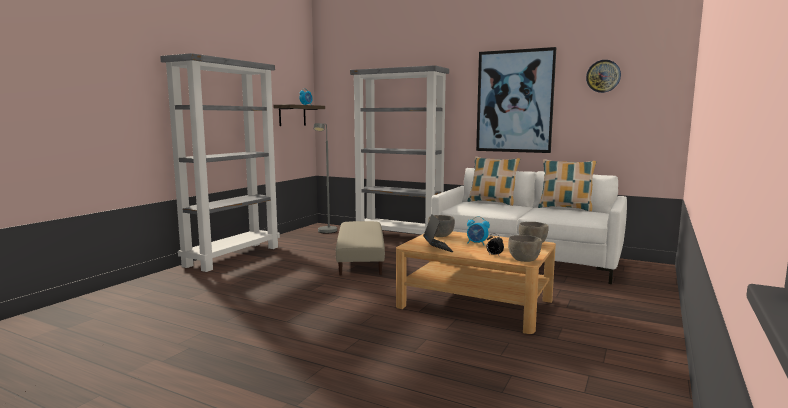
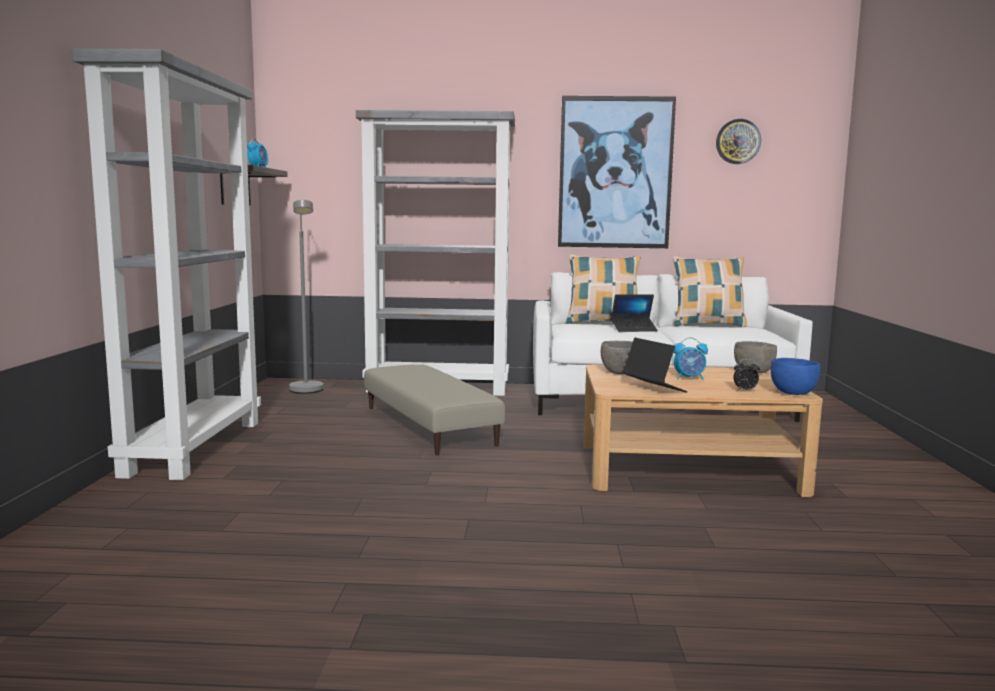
camera: 25 degrees left, 0 degrees up
grey bowl [508,235,542,262] -> blue bowl [771,358,821,395]
none -> laptop [611,294,658,332]

